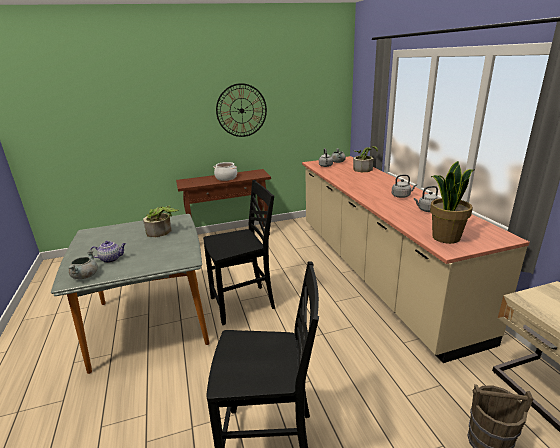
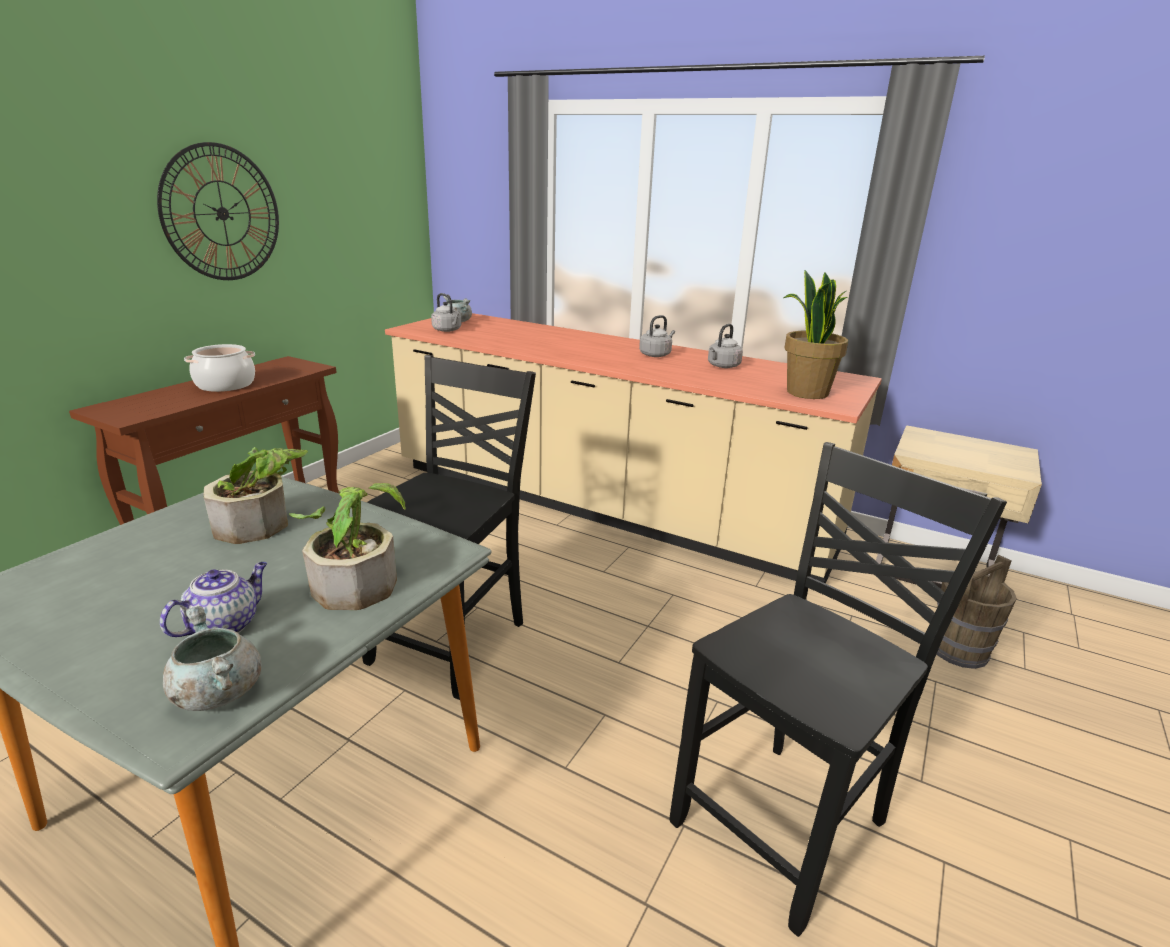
camera: 45 degrees left, 0 degrees up
potted plant [353,146,378,172] -> potted plant moved to [289,483,406,610]

